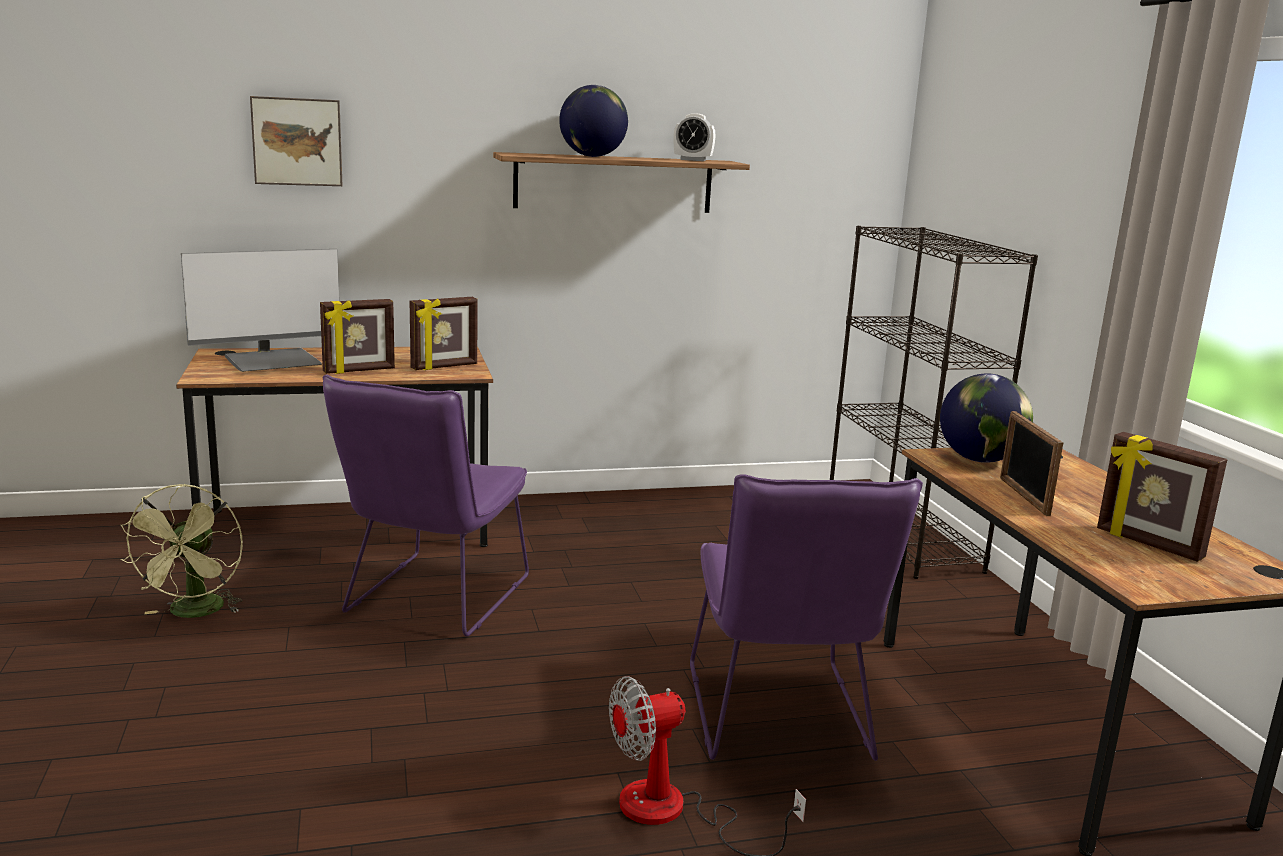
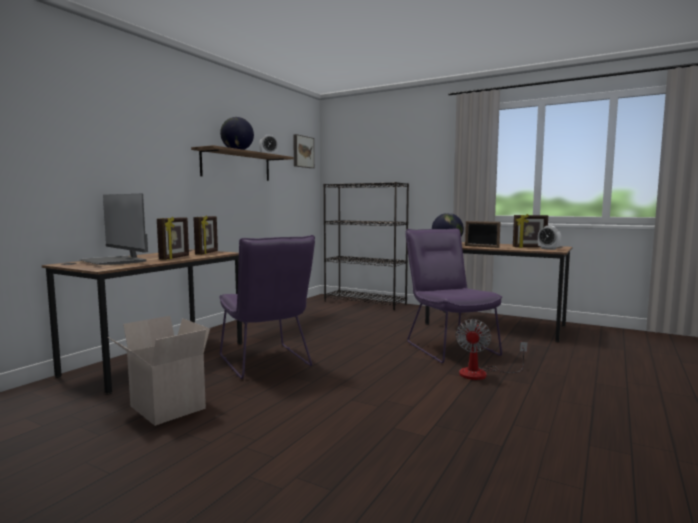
camera: 45 degrees left, 10 degrees down
green fan [120,484,243,618] -> cardboard box [108,316,210,426]
monitor [181,249,339,372] -> monitor turned 120 degrees clockwise [79,194,148,265]
picture [250,96,343,186] -> picture moved to [293,134,314,168]
purple chair [690,474,923,761] -> purple chair turned 150 degrees counterclockwise [406,228,502,363]
none -> alarm clock [538,226,561,250]

